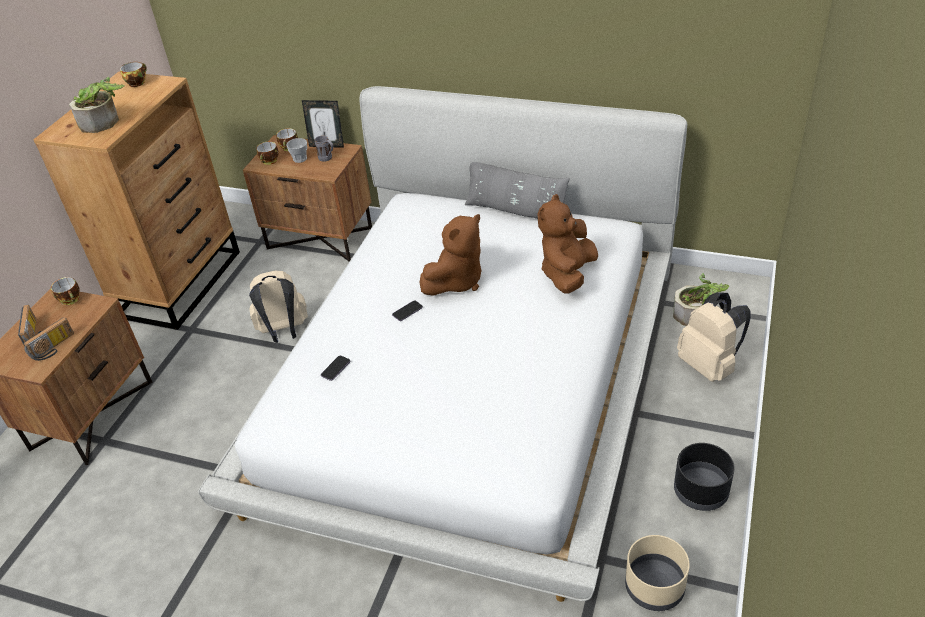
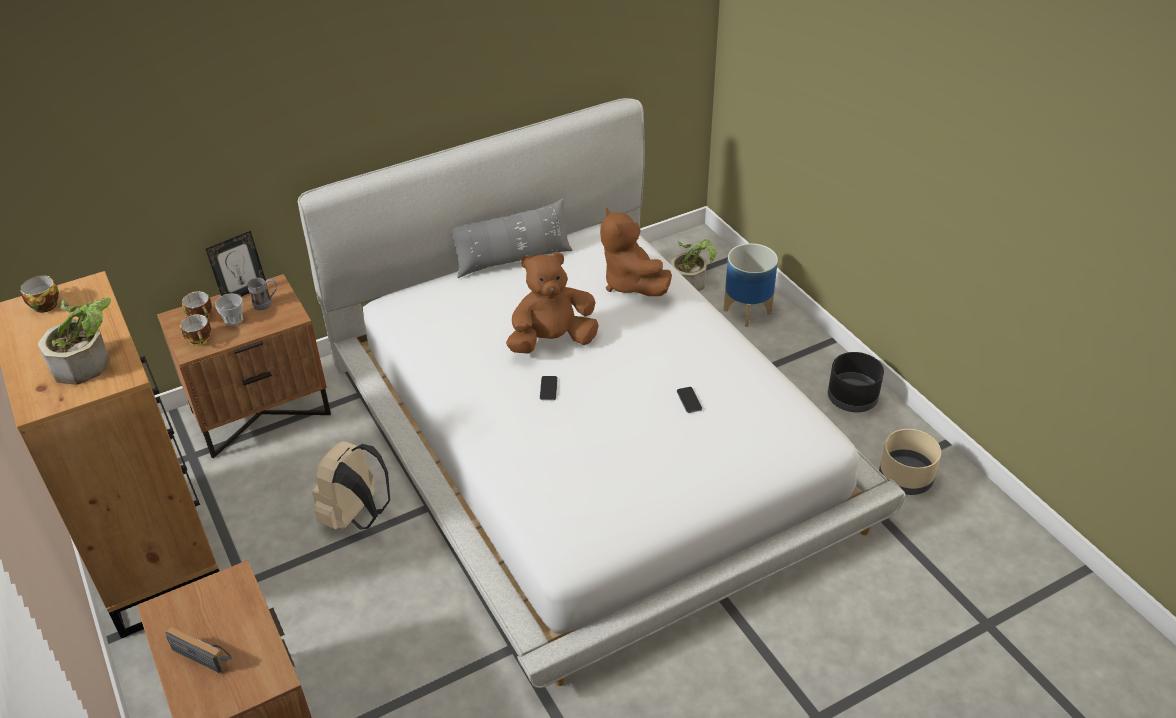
camera: 50 degrees left, 0 degrees up
radio [24,317,74,361] -> none
cup [51,277,80,305] -> none
phone [321,356,351,381] -> phone moved to [677,387,702,413]
brown plush toy [420,214,482,296] -> brown plush toy turned 105 degrees counterclockwise [506,252,599,354]
beige backpack [677,292,751,382] -> planter [724,243,778,327]

